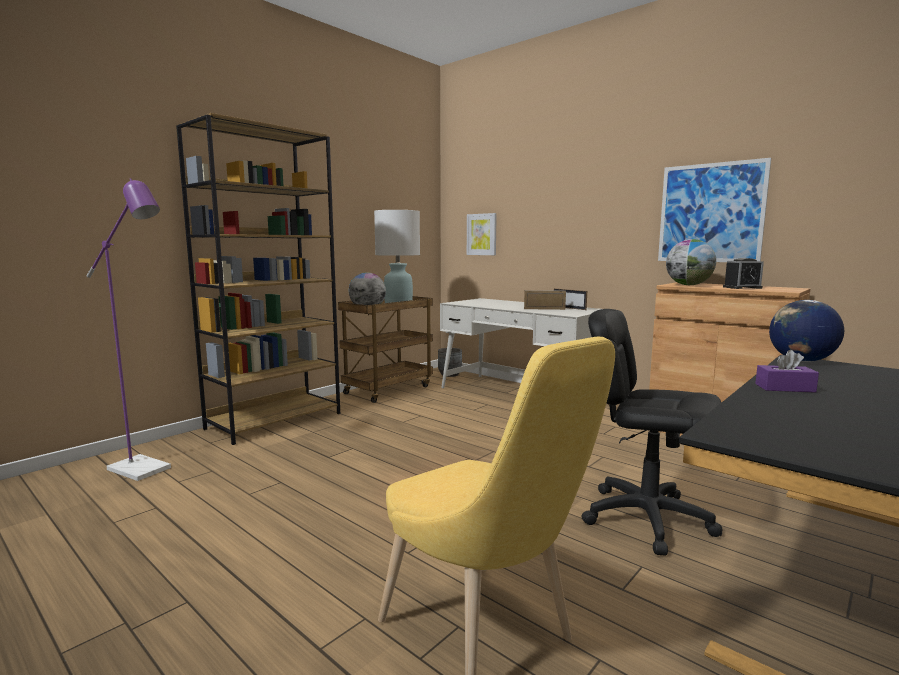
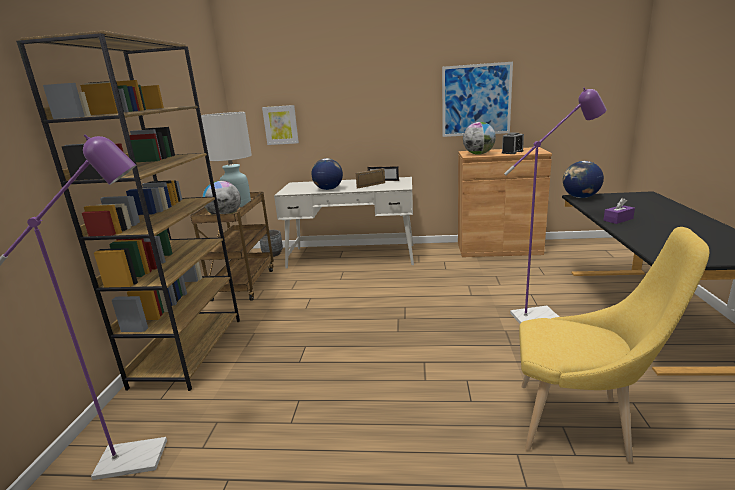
camera: 35 degrees left, 10 degrees up
black office chair [581,309,722,556] -> purple floor lamp [504,87,607,324]
none -> globe [311,158,343,190]

